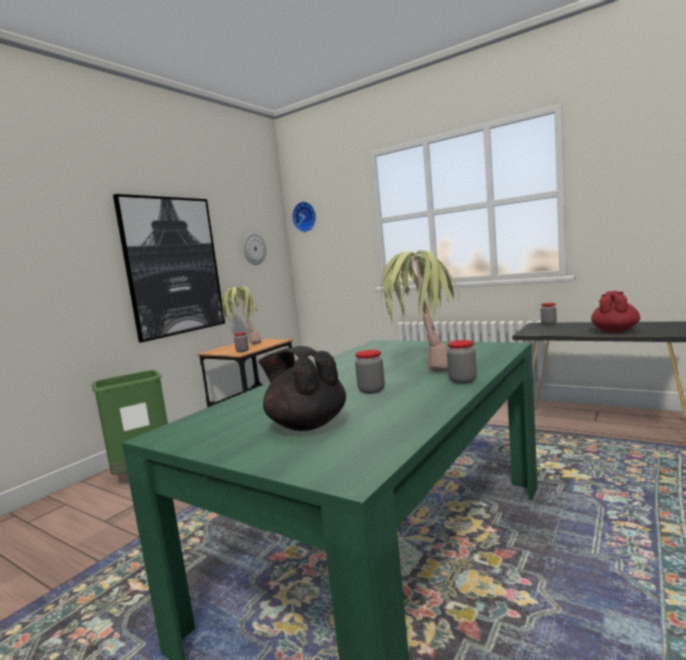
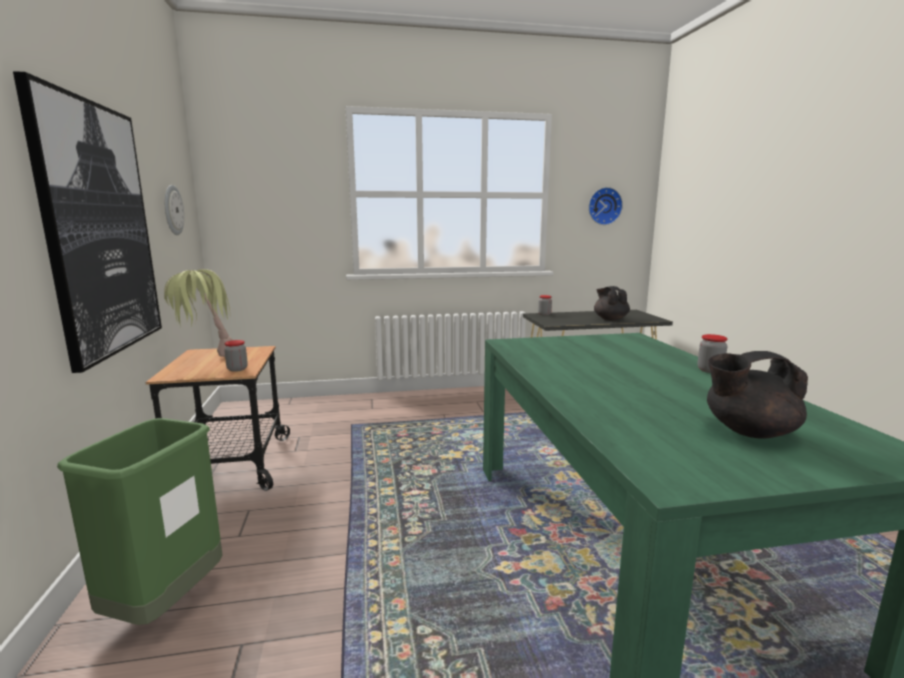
camera: 45 degrees left, 5 degrees up
wall clock [292,202,316,232] -> wall clock moved to [588,187,623,225]
jar [355,350,385,394] -> none
potted plant [381,250,459,372] -> none
red teapot [591,291,640,333] -> black teapot [594,286,630,321]

